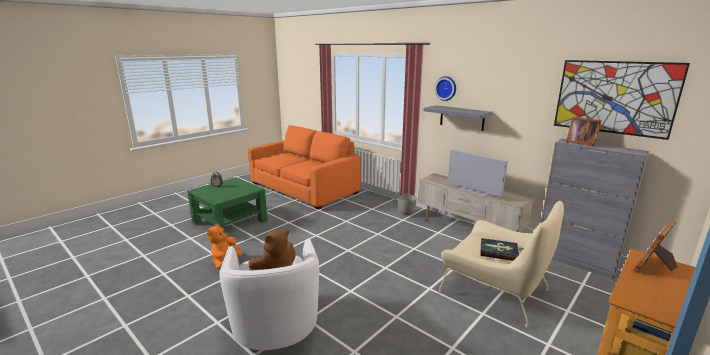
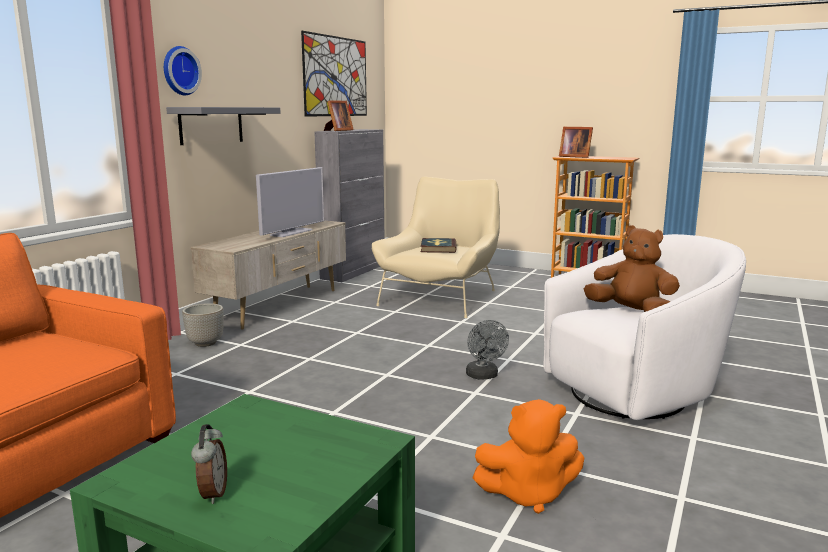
camera: 105 degrees left, 5 degrees down
none -> grey fan [466,320,509,380]

